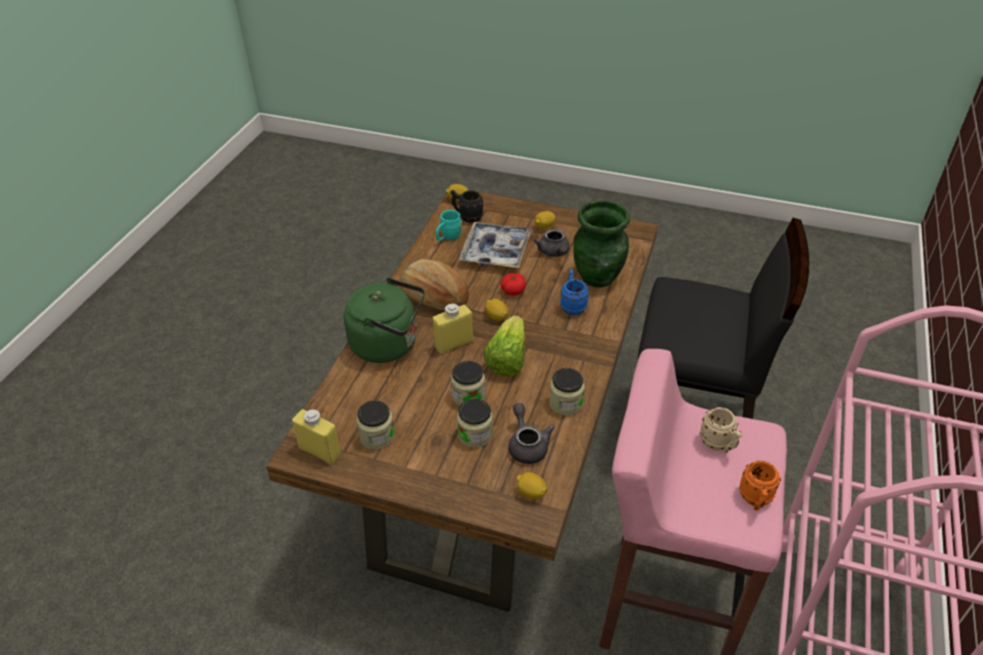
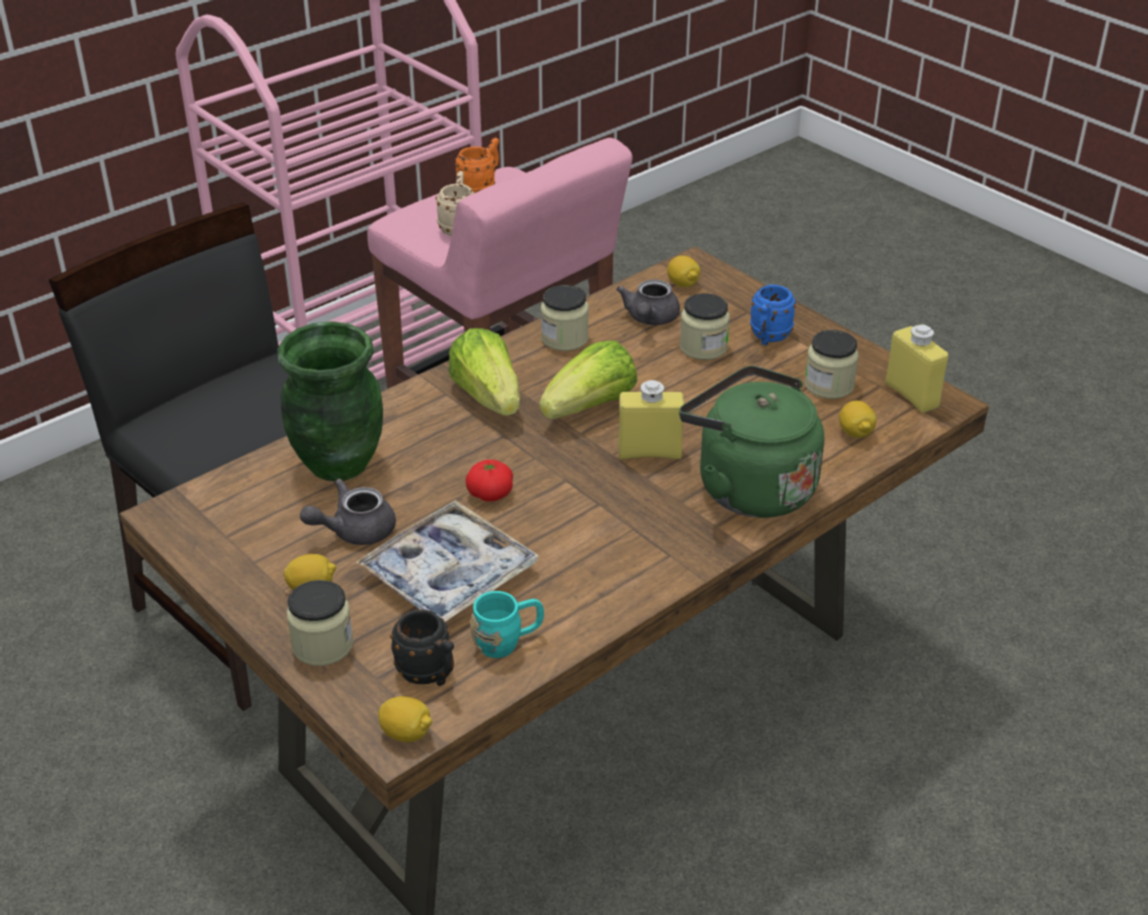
camera: 150 degrees left, 5 degrees down
bread [401,259,469,310] -> none
jar [451,361,485,406] -> jar moved to [286,580,353,666]
lemon [485,299,509,321] -> lemon moved to [839,401,876,438]
grey teapot [534,229,570,257] -> grey teapot turned 135 degrees counterclockwise [300,478,396,545]
blue mug [560,269,589,316] -> blue mug moved to [750,284,796,345]
none -> lettuce [448,328,520,416]

